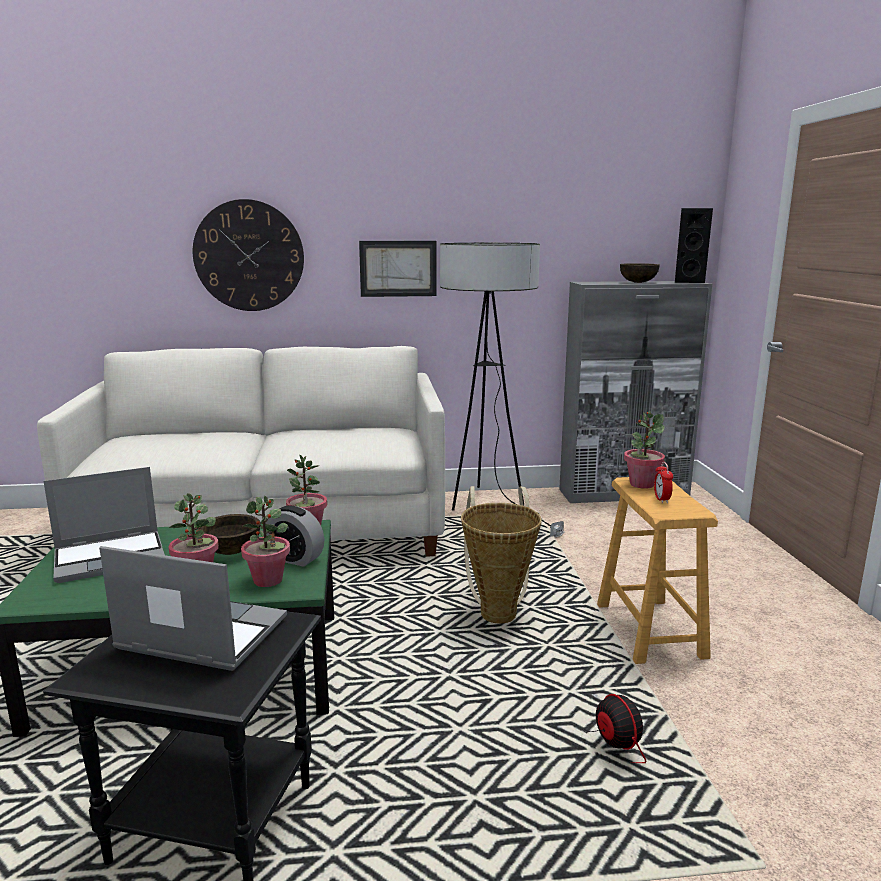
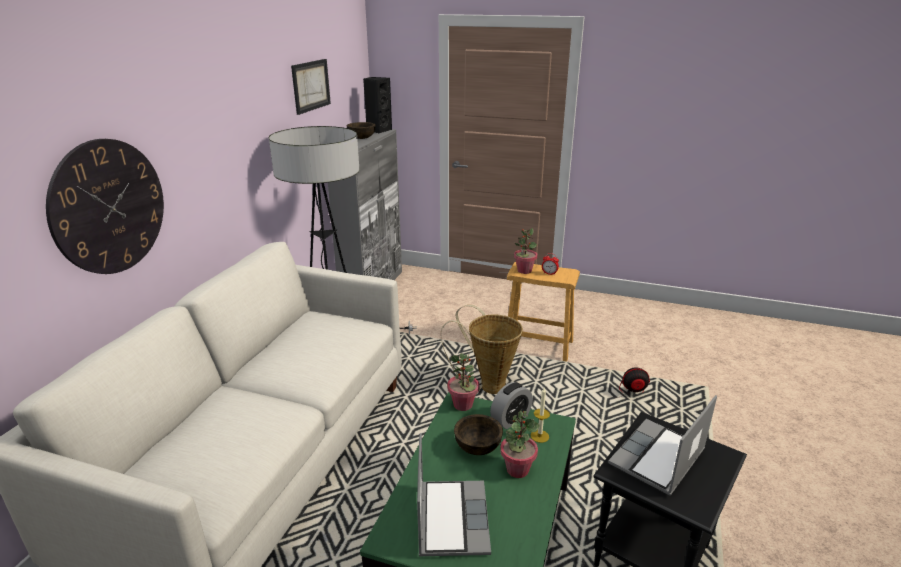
camera: 65 degrees left, 10 degrees up
potted plant [241,496,290,587] -> candle [531,388,550,443]
picture [359,241,437,297] -> picture moved to [291,59,331,115]

